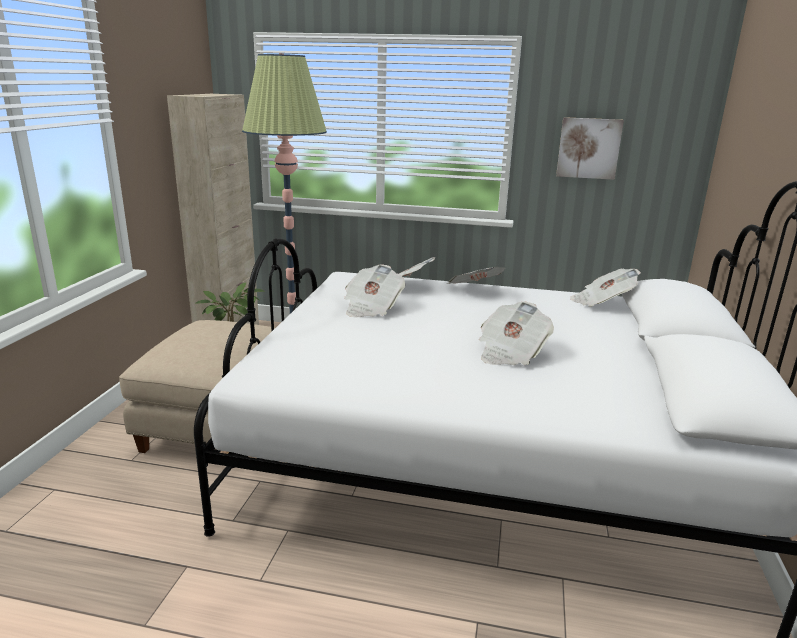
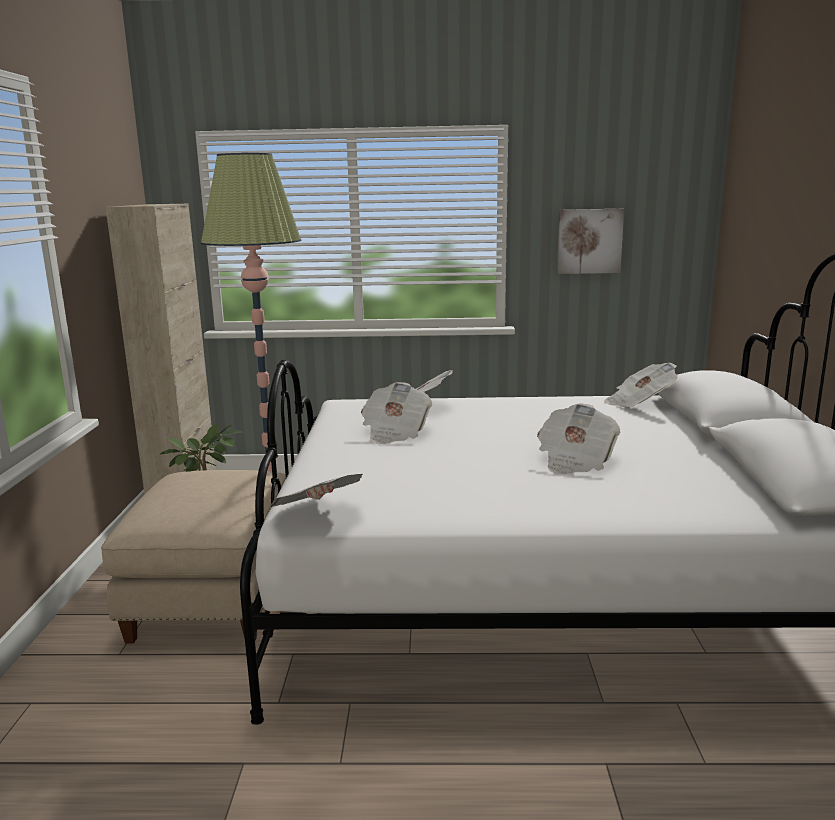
camera: 10 degrees left, 5 degrees down
newspaper [447,267,506,284] -> newspaper moved to [270,474,363,507]

